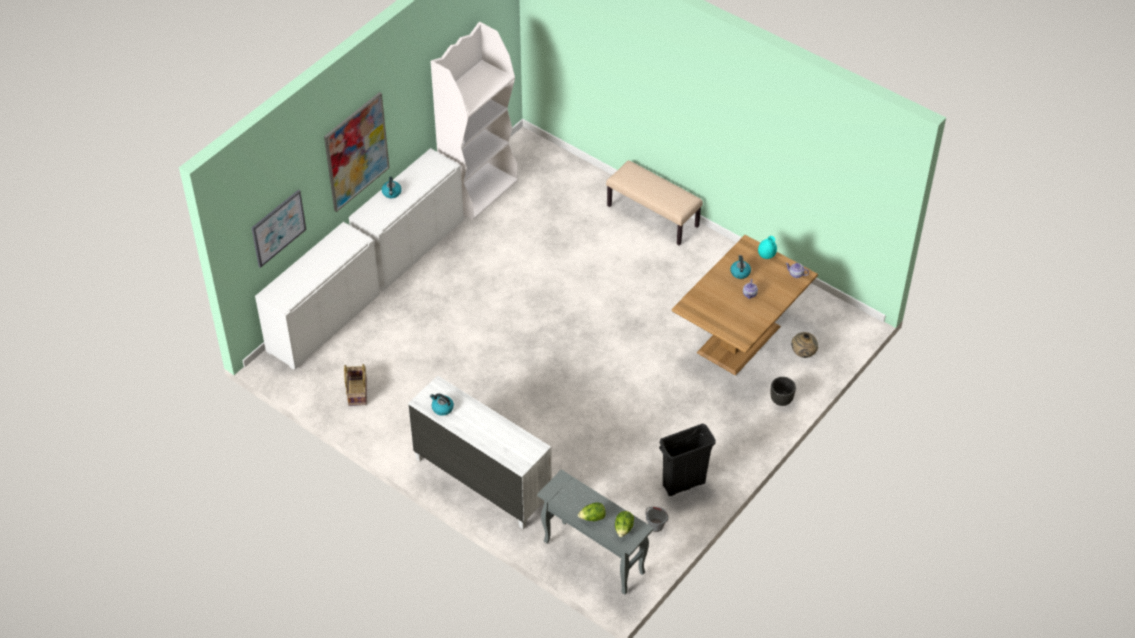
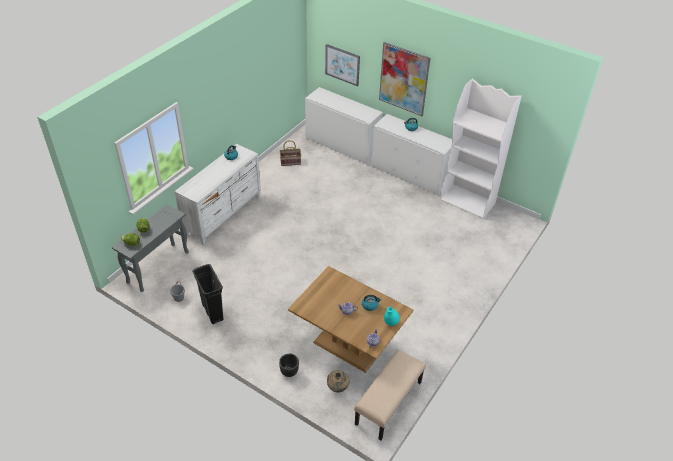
camera: 85 degrees right, 5 degrees down
beige bench [606,160,703,246] -> beige bench moved to [354,349,426,440]

